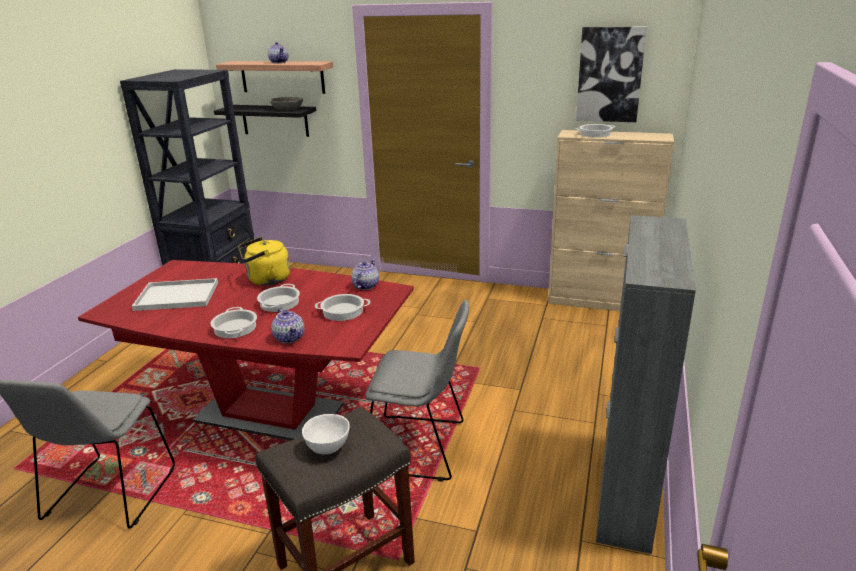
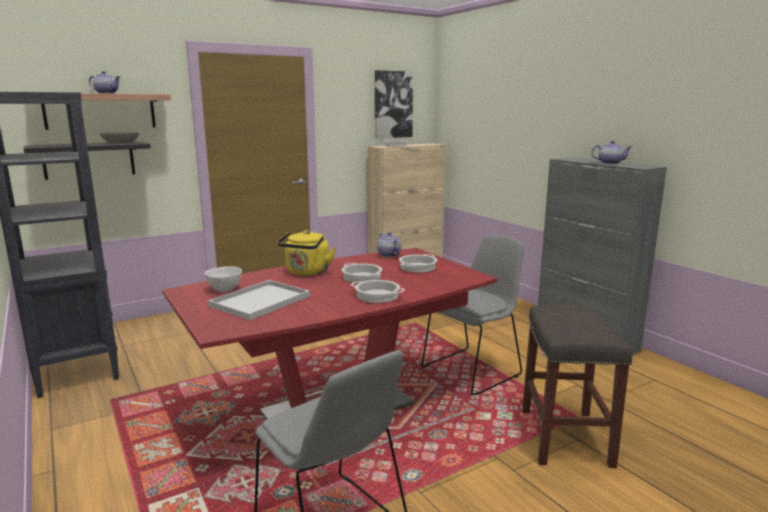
camera: 50 degrees left, 10 degrees down
teapot [271,308,304,343] -> teapot moved to [591,141,632,164]
white bowl [302,414,350,454] -> white bowl moved to [205,266,242,292]

